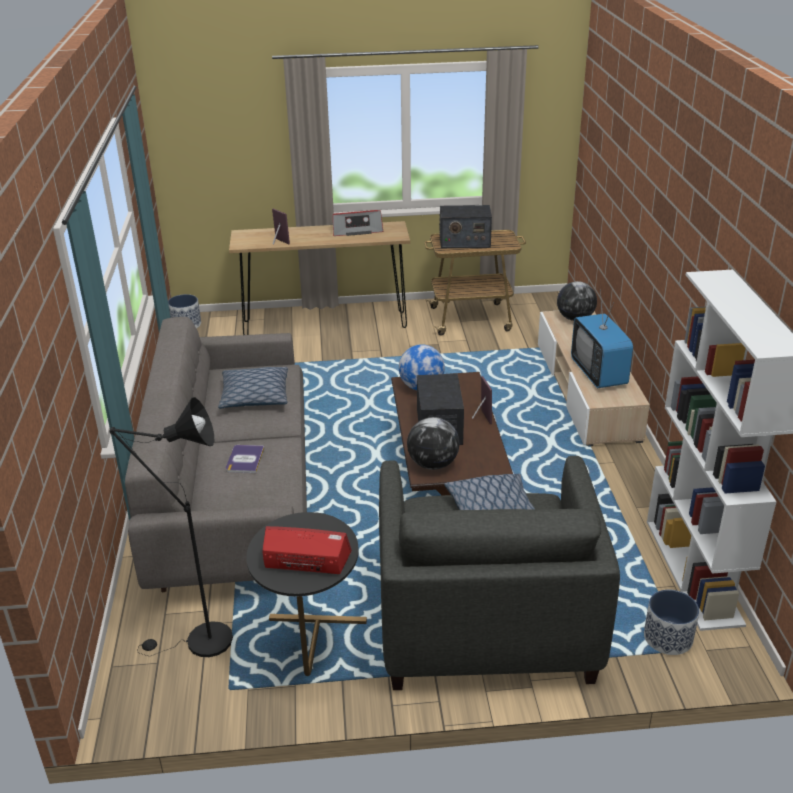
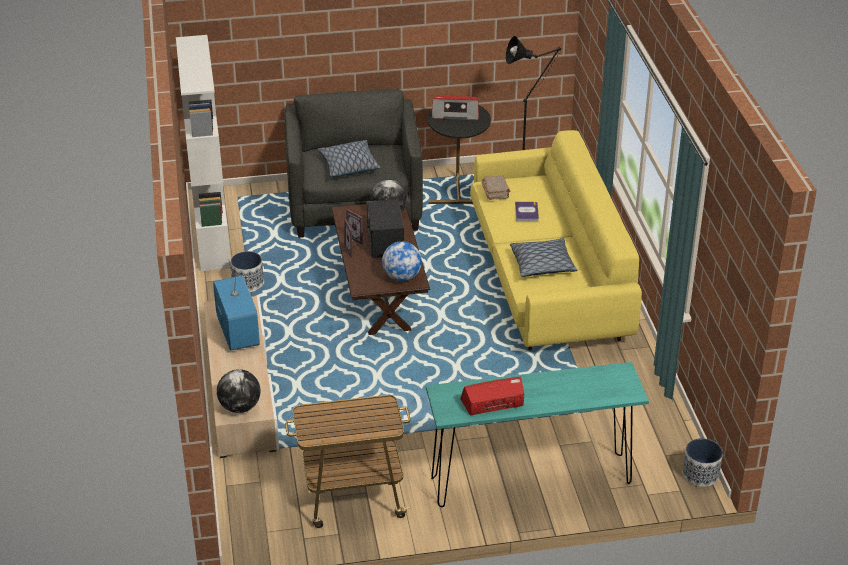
camera: 175 degrees right, 5 degrees up
grey sofa [125,317,307,592] -> yellow sofa [470,130,642,350]
brown console table [229,221,410,335] -> turquoise console table [426,362,649,507]
picture frame [272,209,290,245] -> picture frame moved to [346,209,363,245]
radio [439,205,492,248] -> none
planter [644,590,699,655] -> planter moved to [231,251,264,292]
none -> brown book [481,175,510,200]

